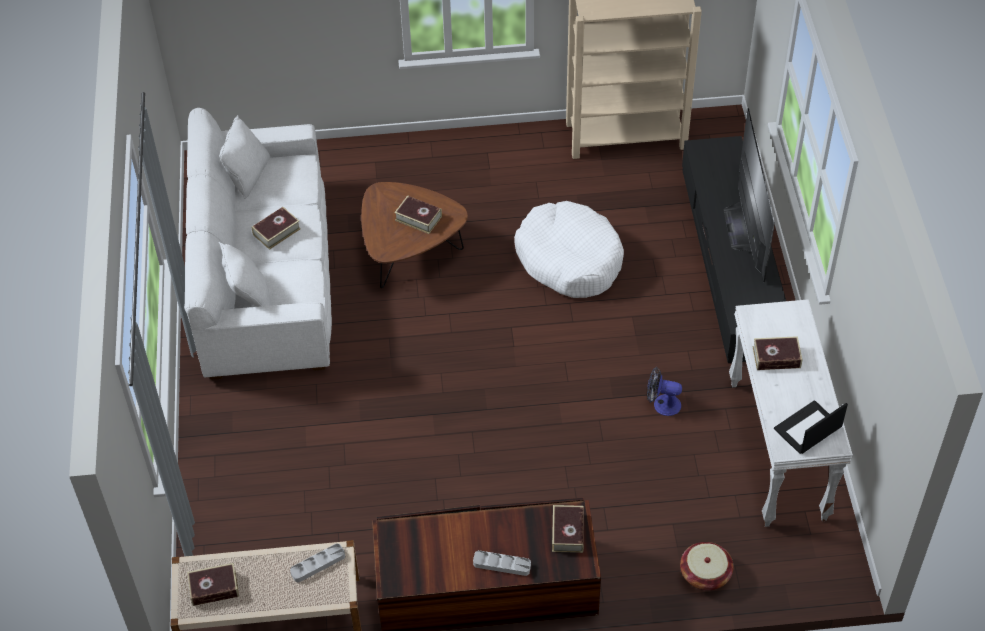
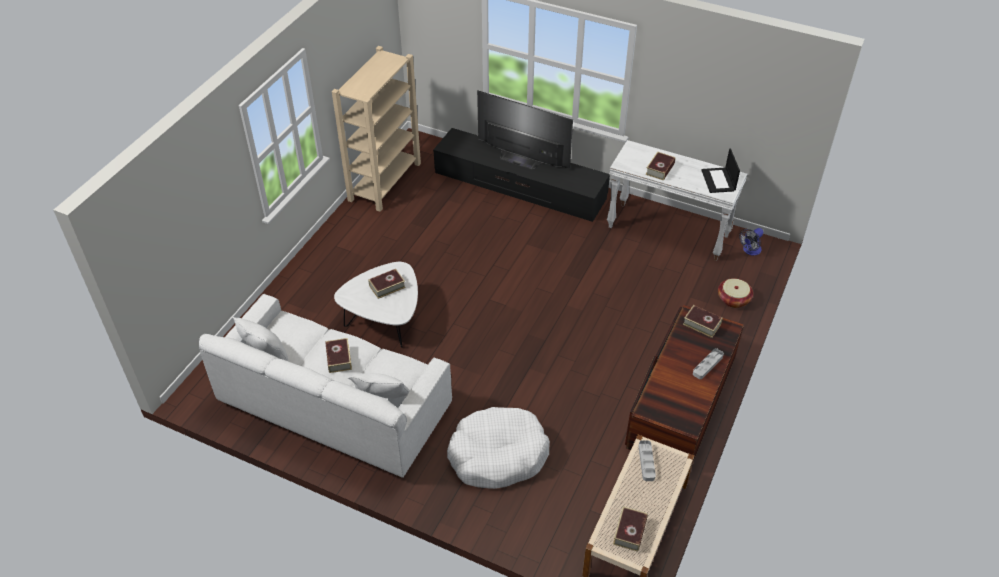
camera: 60 degrees left, 5 degrees down
brown coffee table [361,182,468,288] -> white coffee table [334,262,418,348]
white dog bed [514,201,624,298] -> white dog bed moved to [447,407,550,489]
fan [647,367,682,416] -> fan moved to [739,228,763,256]

